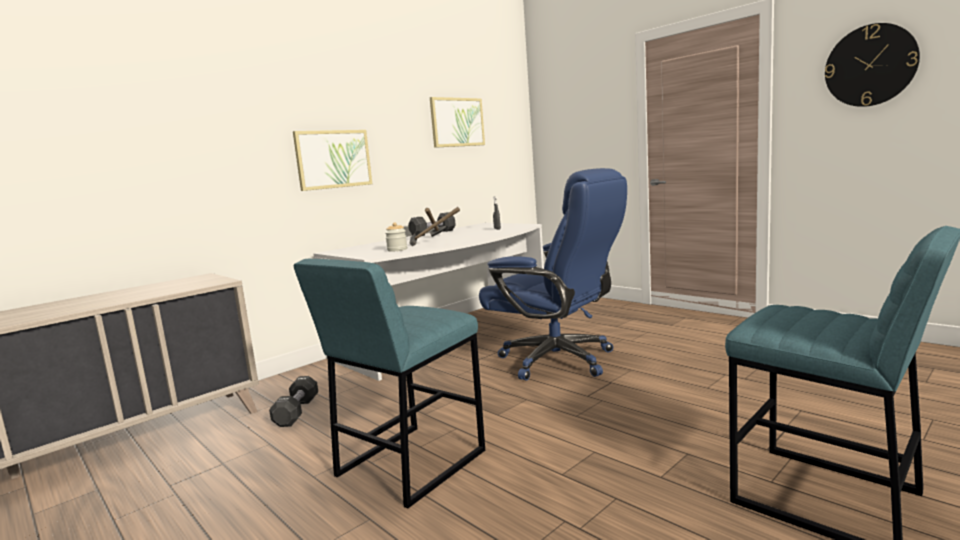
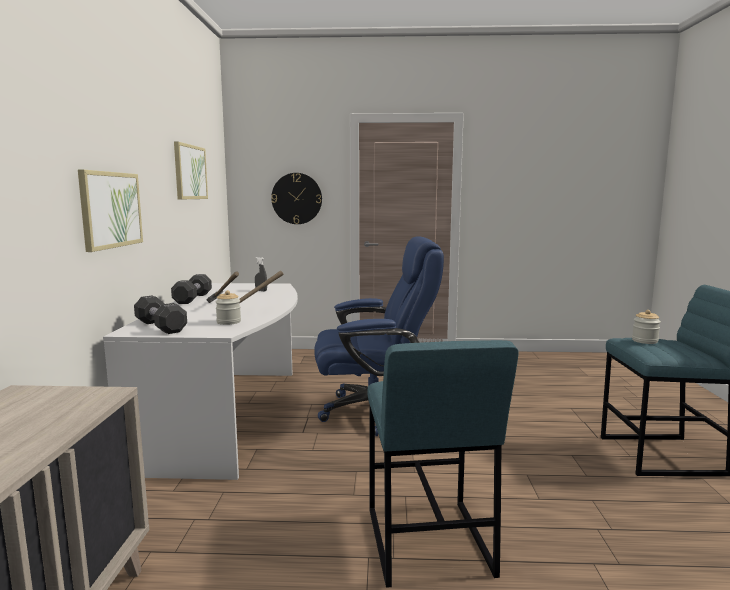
camera: 45 degrees left, 0 degrees up
black dumbbell [269,376,318,427] -> black dumbbell moved to [134,296,187,334]
wall clock [825,23,920,107] -> wall clock moved to [271,173,322,224]
none -> jar [632,310,661,344]

